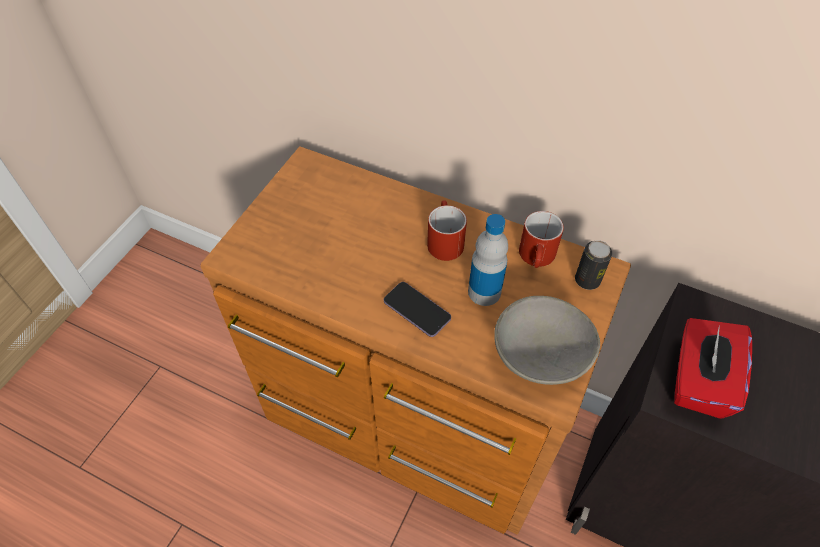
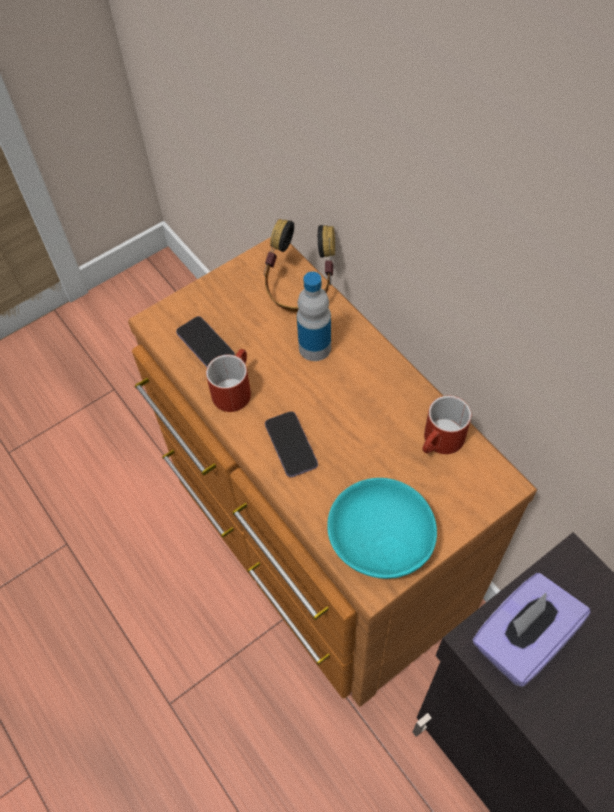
camera: 30 degrees right, 5 degrees up
red mug [427,200,467,261] -> red mug moved to [206,349,251,412]
bottle [468,214,508,306] -> bottle moved to [297,272,331,361]
grey bowl [494,296,600,385] -> turquoise bowl [327,478,437,579]
can [575,240,612,290] -> none
red tissue box [674,318,752,419] -> purple tissue box [472,573,590,687]
none -> phone [176,316,235,367]
none -> headphones [264,219,335,312]

